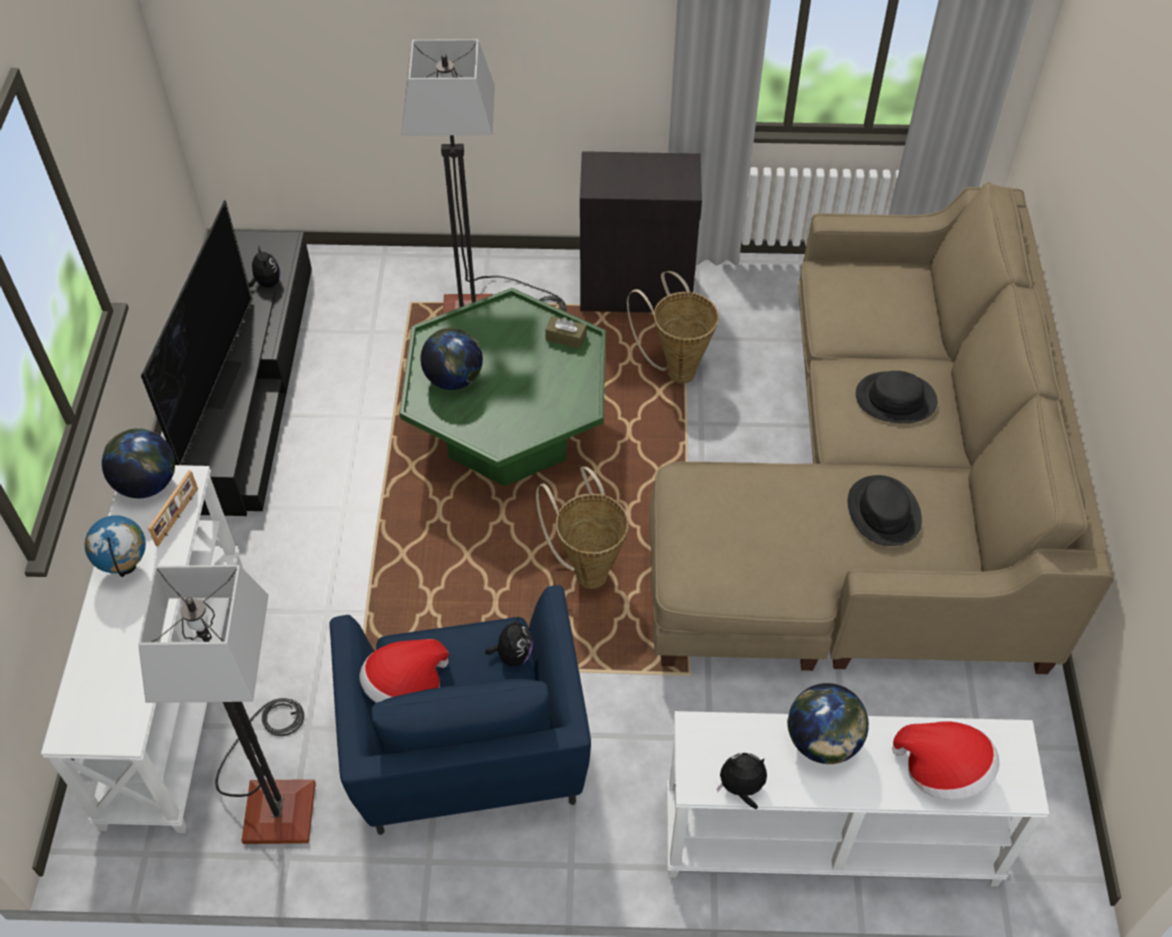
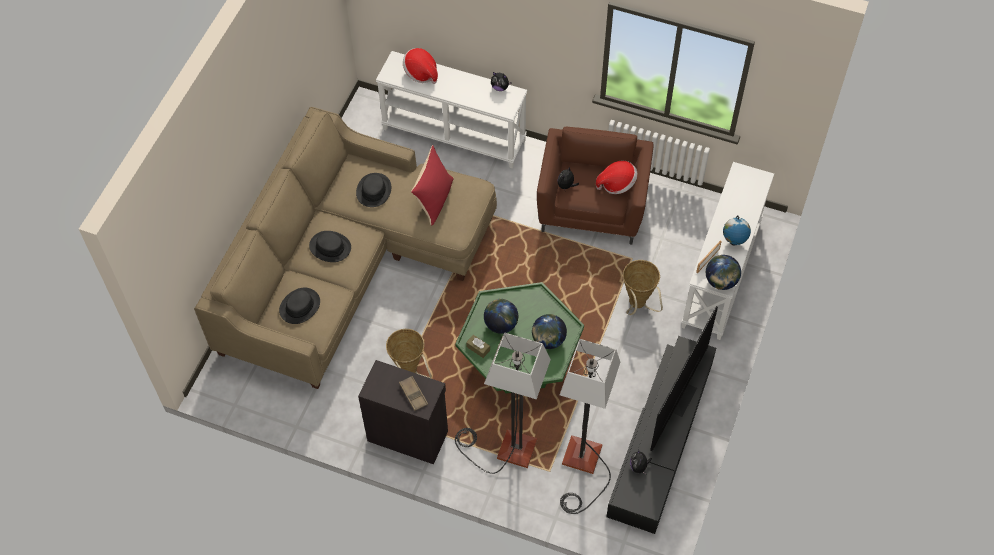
camera: 160 degrees left, 5 degrees up
floor lamp [138,565,316,844] -> floor lamp moved to [560,339,620,514]
blue armchair [329,585,591,835] -> brown armchair [537,127,654,245]
basket [536,467,629,589] -> basket moved to [623,260,663,315]
globe [787,683,869,764] -> globe moved to [484,299,518,334]
none -> black hat [279,288,320,324]
none -> brown tray [399,376,428,411]
none -> red pillow [411,145,454,226]

